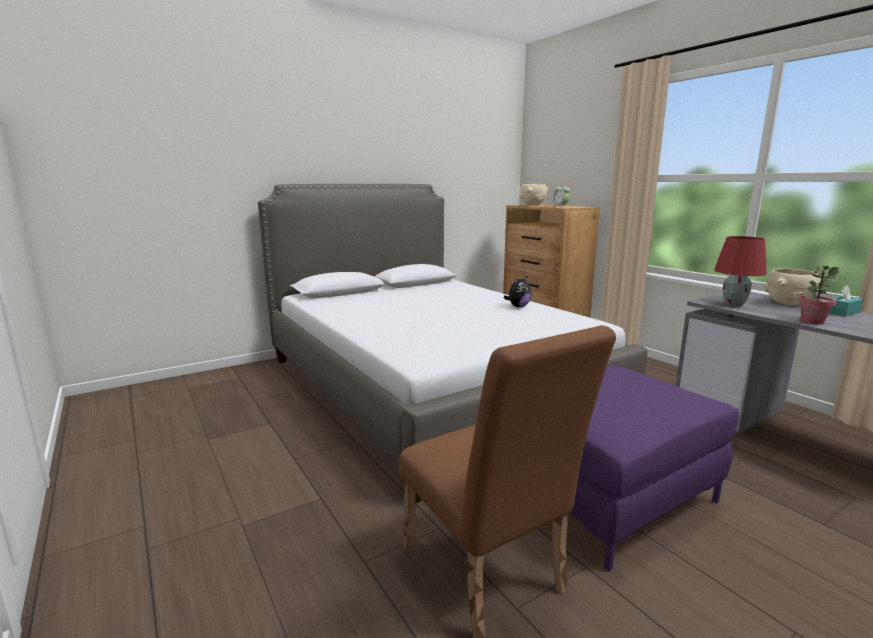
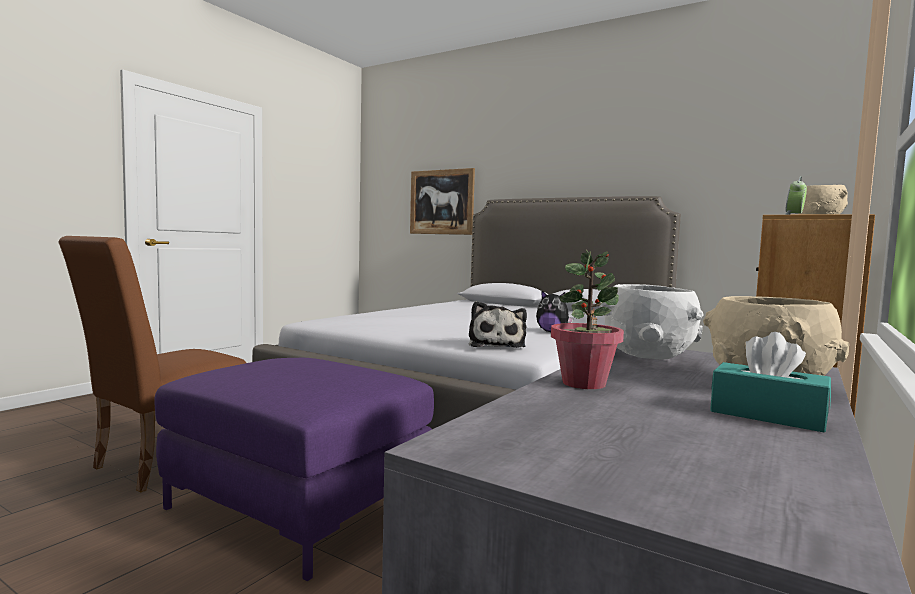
camera: 65 degrees right, 10 degrees down
red table lamp [714,236,767,306] -> white bowl [599,284,704,359]
none -> picture [410,168,475,235]
none -> plush toy [469,301,527,348]

